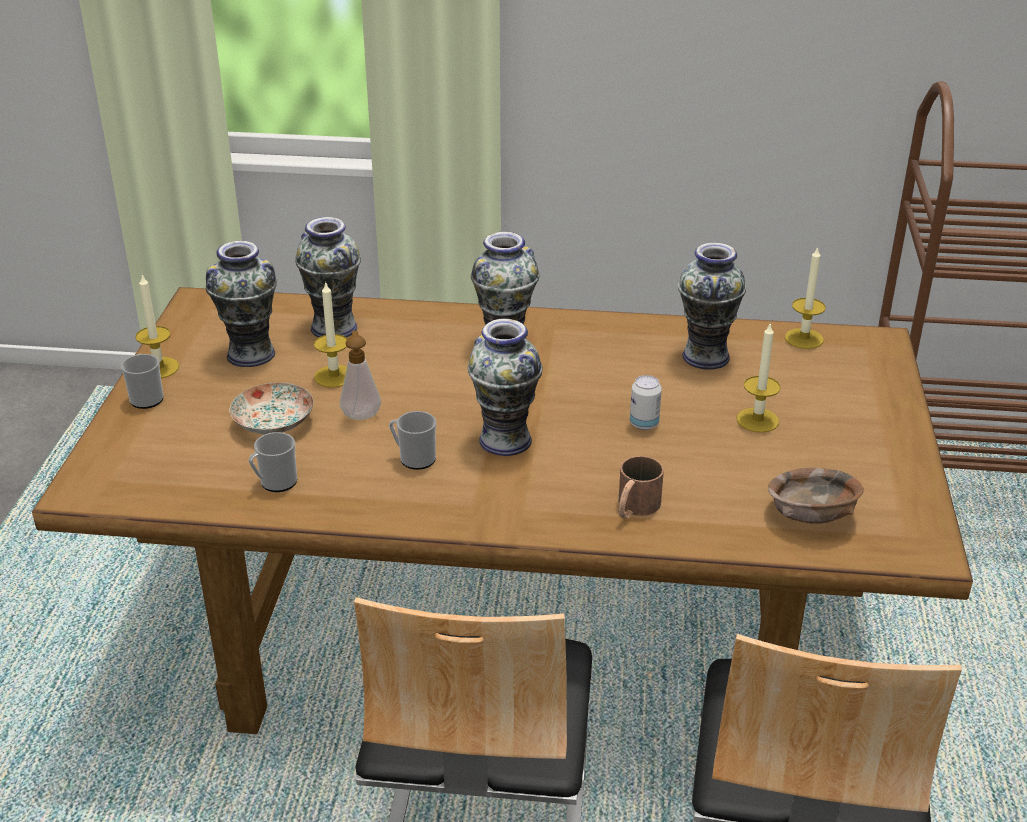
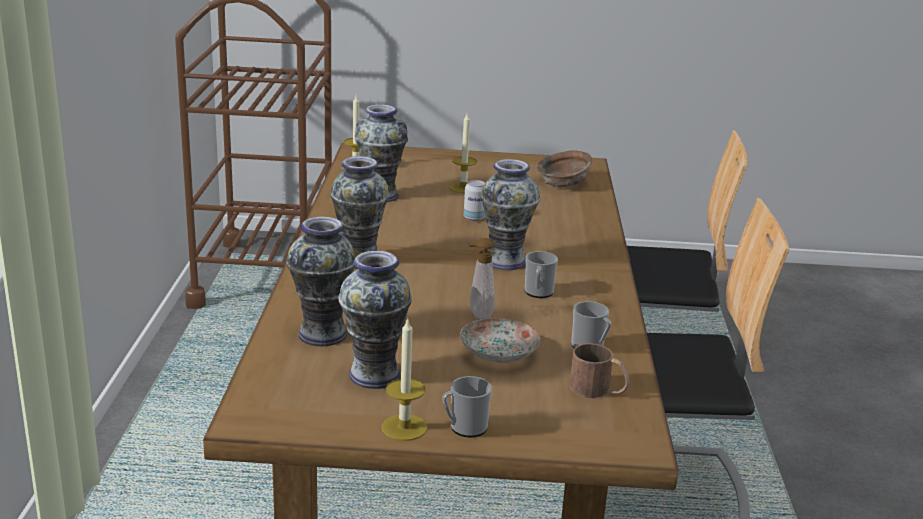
camera: 95 degrees left, 10 degrees down
candle [314,281,347,388] -> none
brown mug [618,456,664,519] -> brown mug moved to [570,343,630,398]

